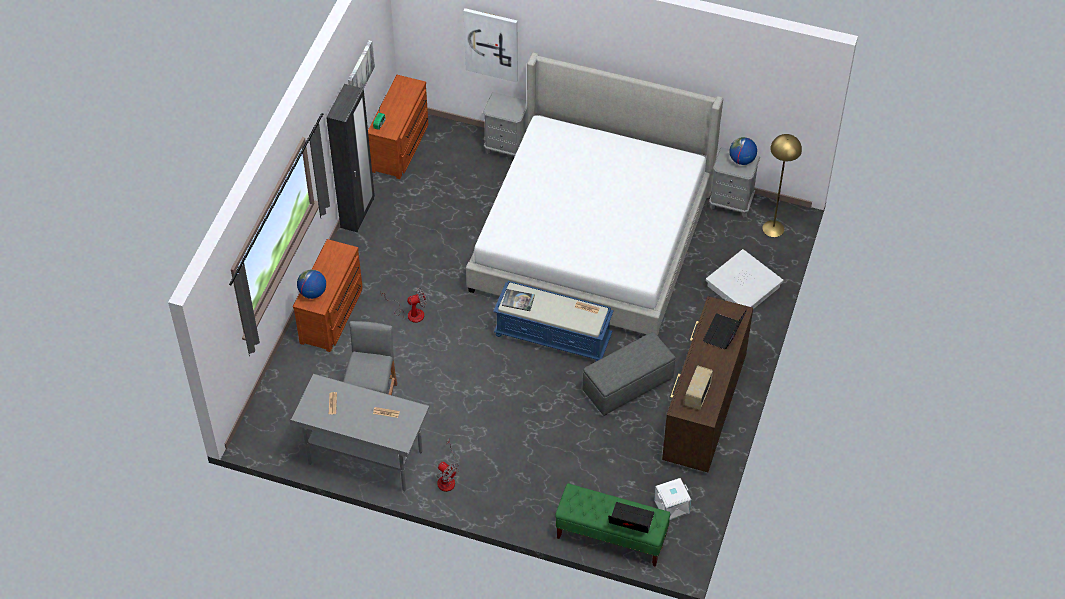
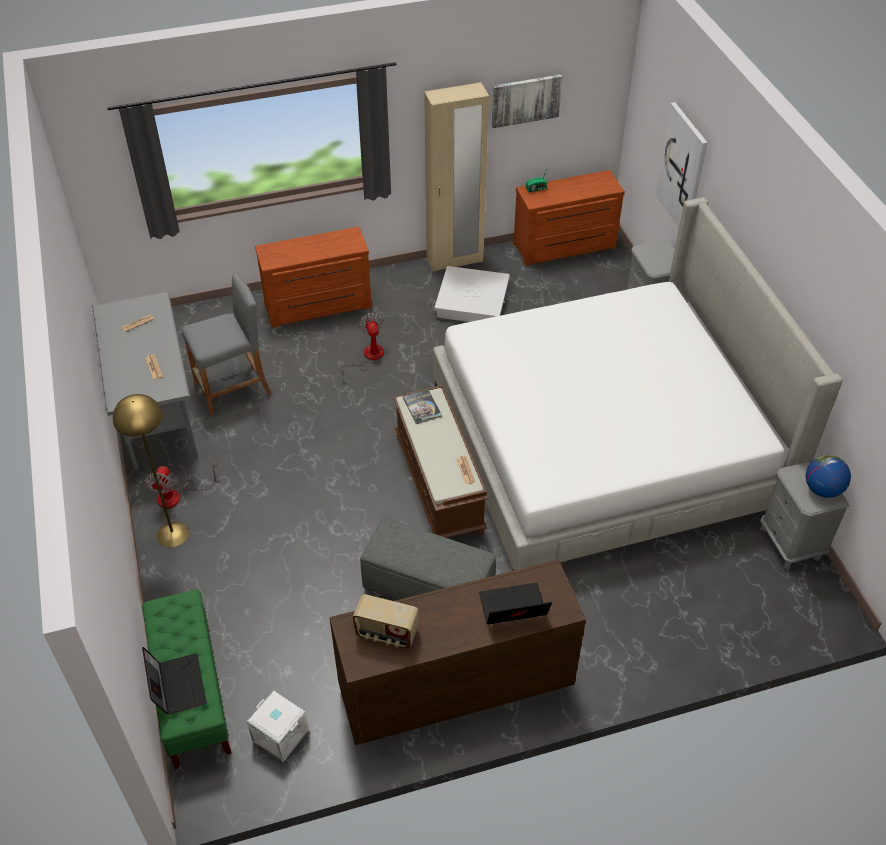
camera: 55 degrees right, 5 degrees down
globe [297,269,326,299] -> none
black wardrobe [326,84,375,232] -> beige wardrobe [424,82,489,272]
fan [381,288,427,323] -> fan turned 135 degrees counterclockwise [339,313,384,375]
blue bench [493,281,613,361] -> brown bench [393,385,488,538]
radio [685,365,713,410] -> radio turned 150 degrees counterclockwise [353,594,419,649]
white storage box [706,249,783,309] -> white storage box moved to [434,266,510,322]
yellow floor lamp [762,134,802,237] -> yellow floor lamp moved to [113,394,189,547]

